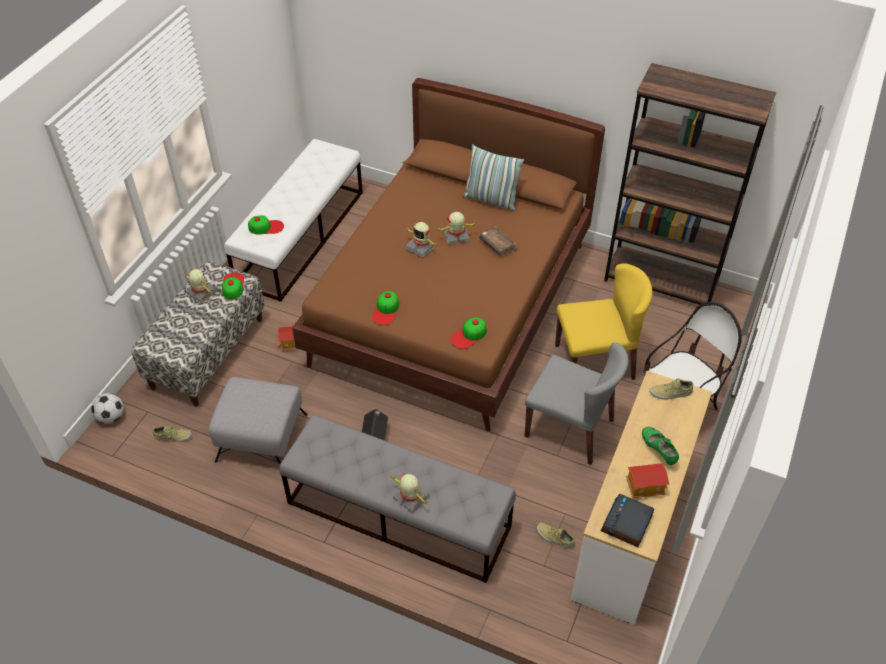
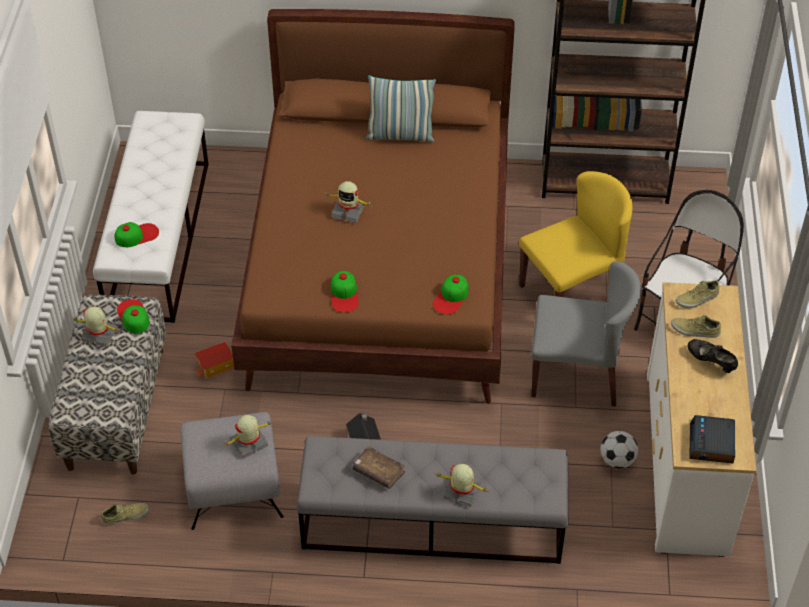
camera: 20 degrees left, 0 degrees up
football [91,393,124,424] -> football moved to [600,431,638,468]
toy robot [436,212,475,245] -> toy robot moved to [223,415,274,458]
brown book [479,226,516,256] -> brown book moved to [352,446,405,489]
beige shoe [536,523,575,550] -> beige shoe moved to [671,315,721,338]
toy house [626,463,669,498] -> none
green shoe [642,426,679,465] -> black shoe [688,339,738,373]

